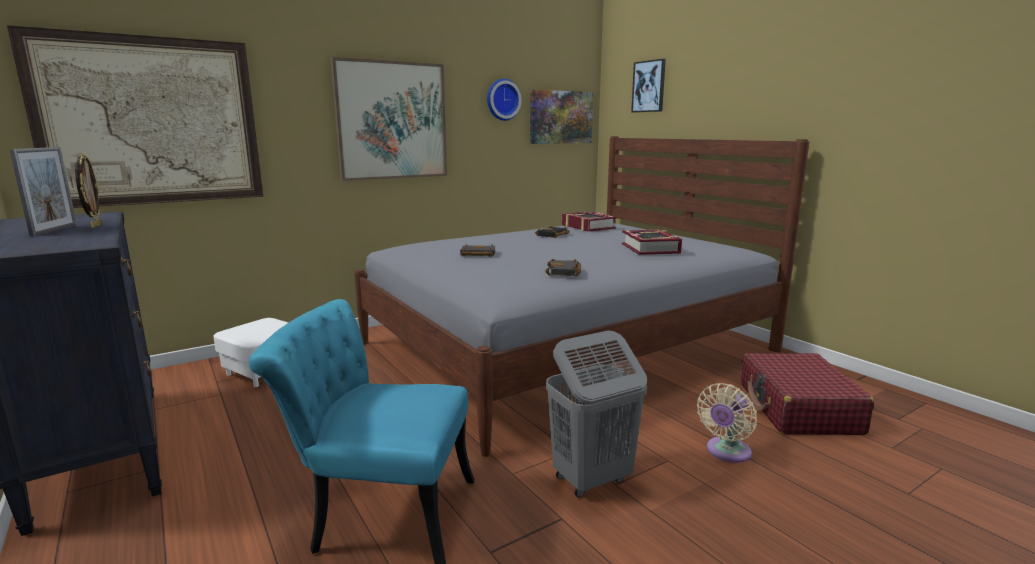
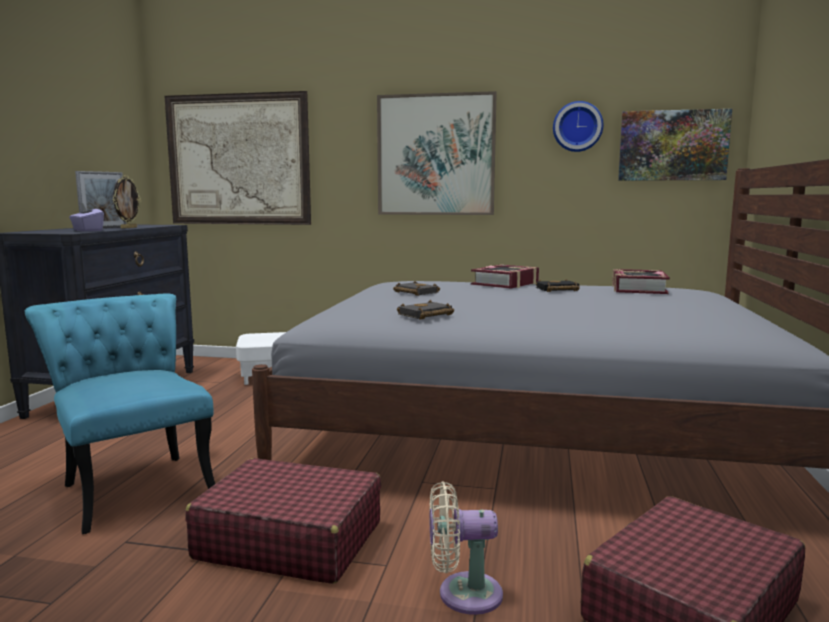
camera: 45 degrees right, 5 degrees down
grey laundry basket [546,330,647,497] -> red suitcase [185,458,381,584]
book [622,230,682,255] -> book moved to [471,264,539,289]
picture [631,59,666,112] -> none
none -> purple tissue box [69,203,104,232]

